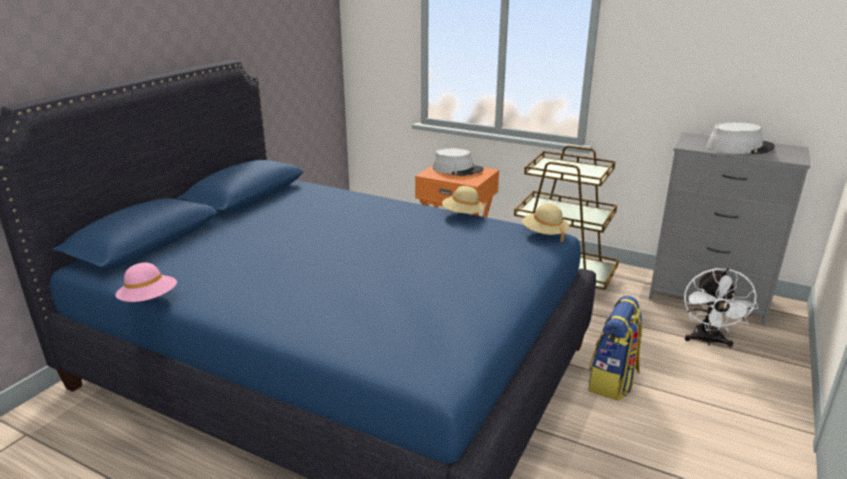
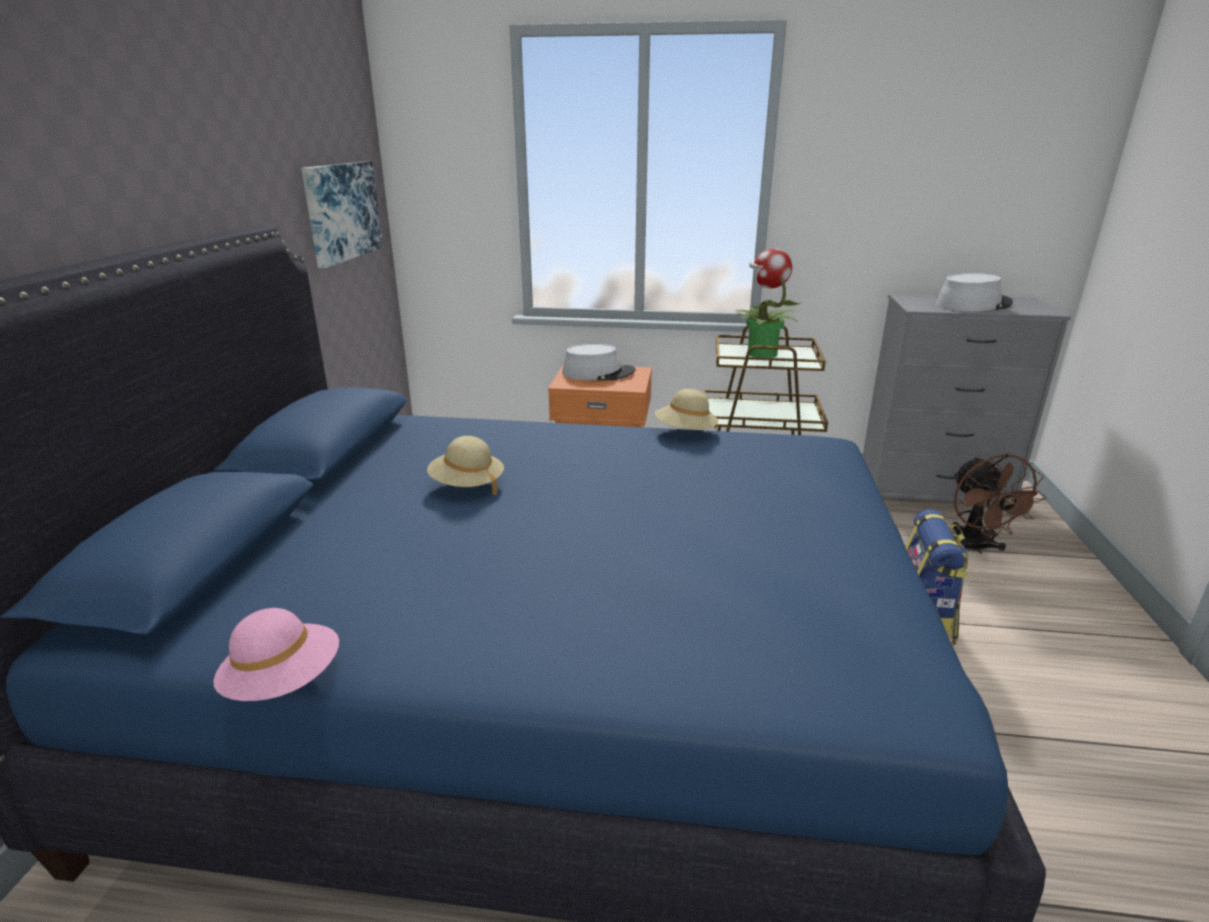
camera: 20 degrees left, 0 degrees up
beige hat [522,203,569,242] -> beige hat moved to [427,436,504,495]
white fan [684,268,758,347] -> brown fan [952,454,1047,554]
none -> picture [301,161,383,268]
none -> potted plant [736,248,800,358]

